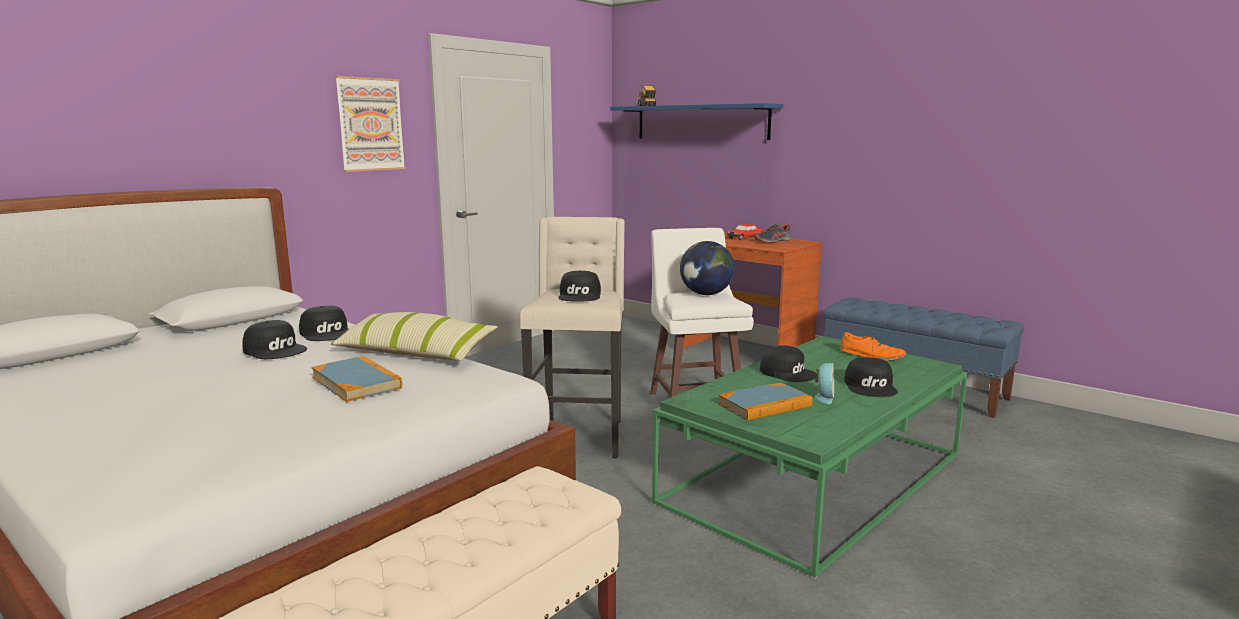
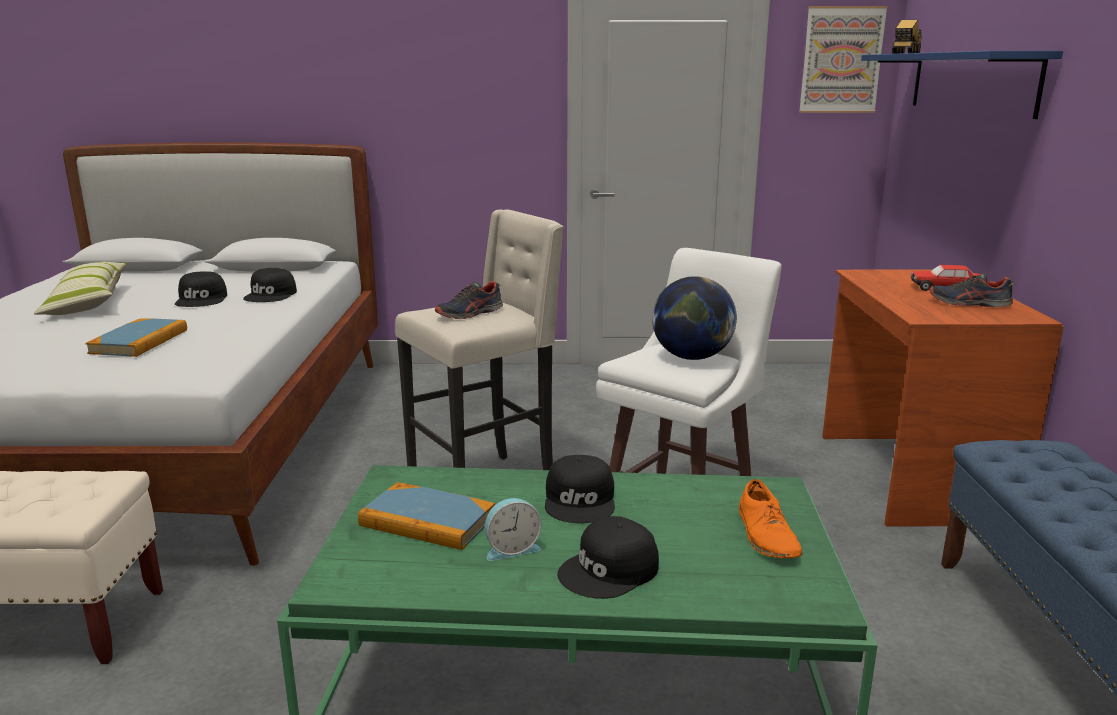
camera: 50 degrees right, 5 degrees up
pillow [331,312,498,361] -> pillow moved to [34,262,127,315]
picture [335,76,406,172] -> picture moved to [799,6,888,113]
black cap [558,270,601,302] -> shoe [435,281,503,319]

